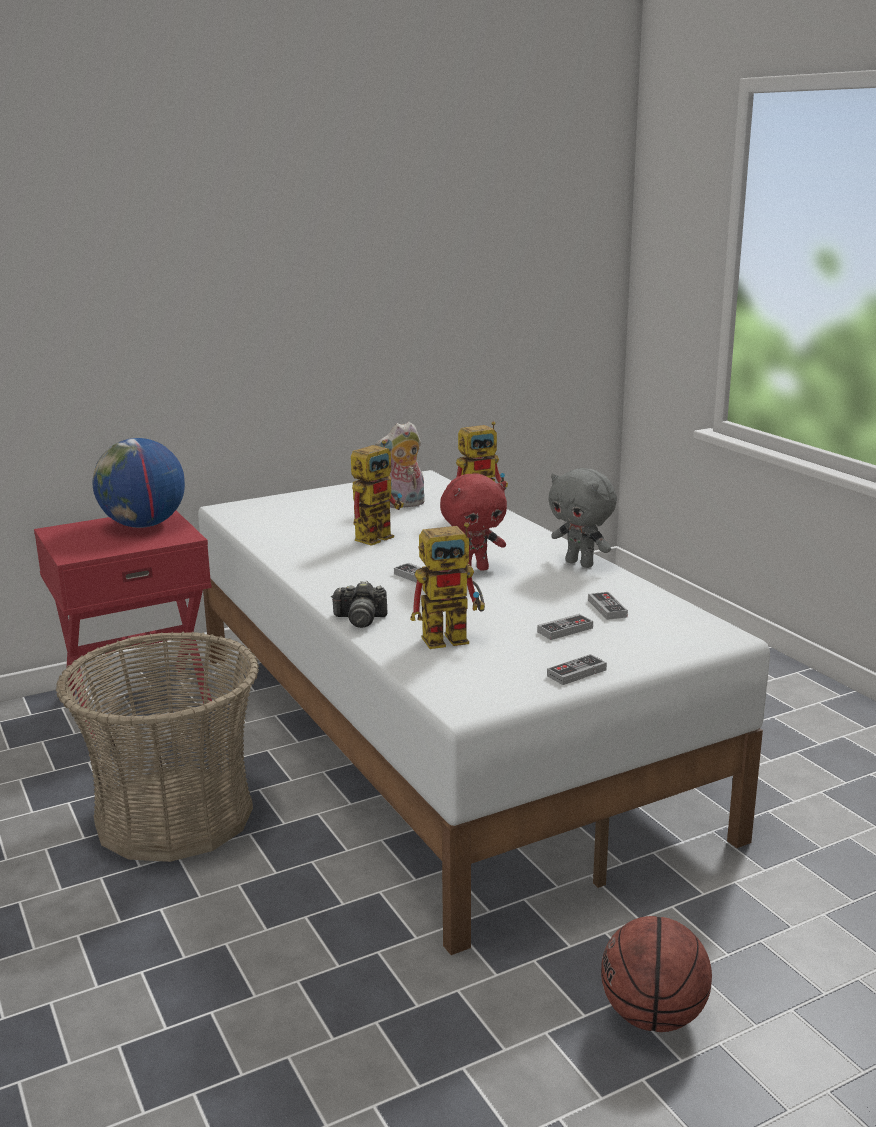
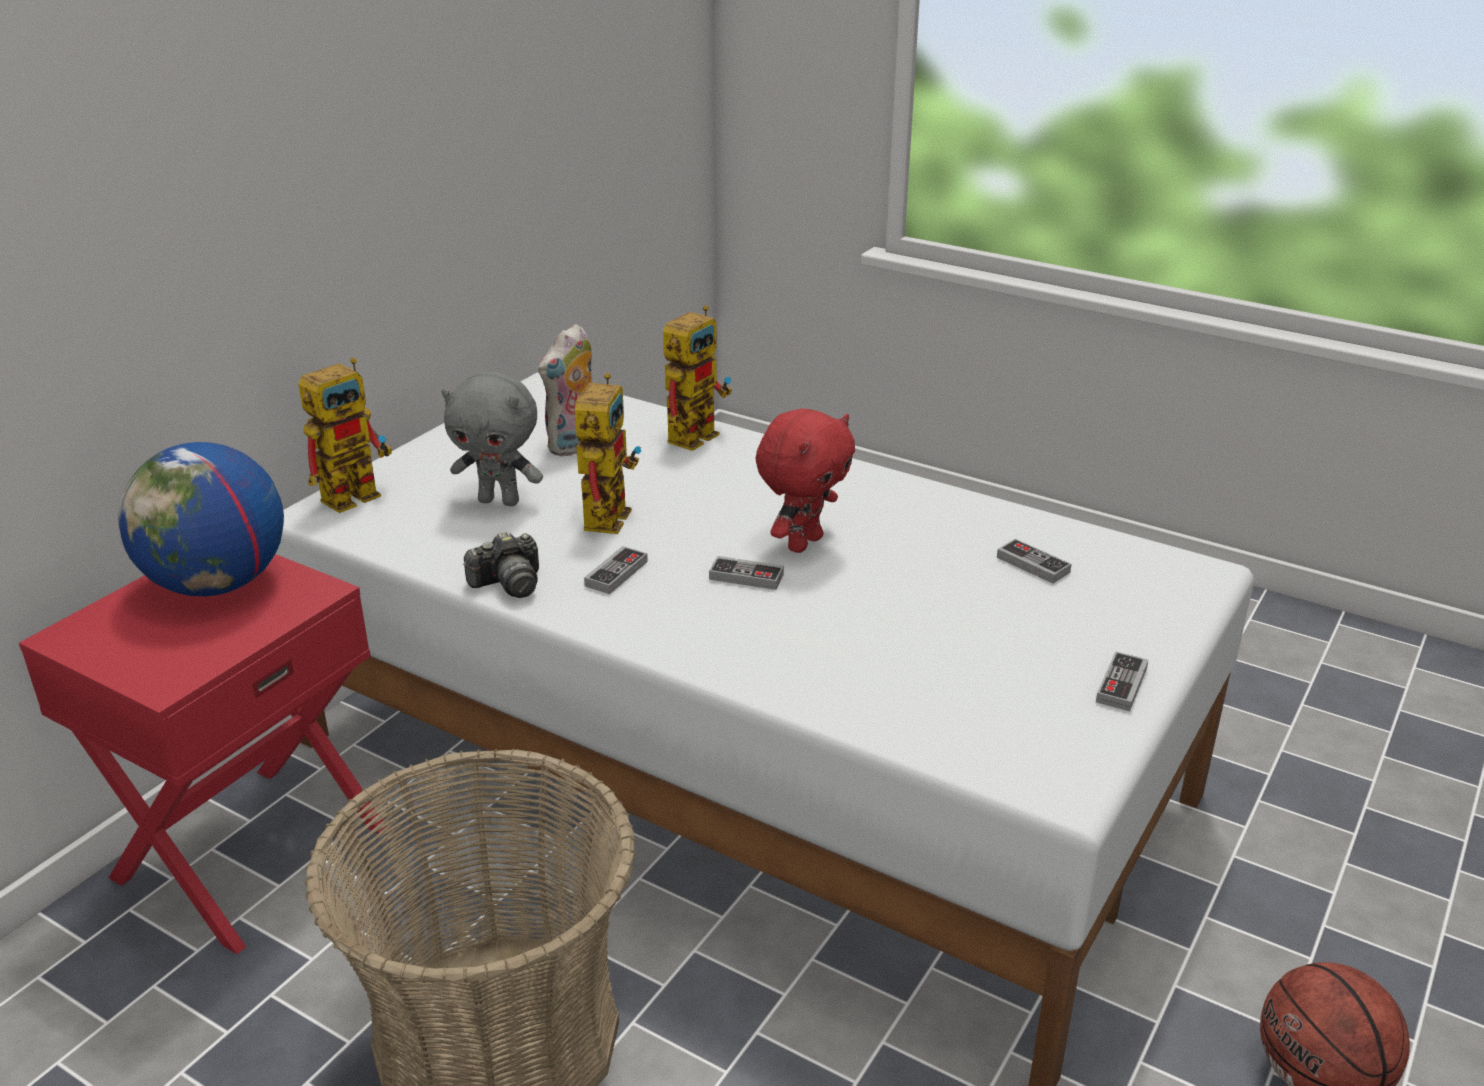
camera: 30 degrees left, 10 degrees up
camera [332,581,387,628] -> camera moved to [463,531,539,598]
toy robot [410,522,485,649] -> toy robot moved to [298,357,392,513]
game controller [537,614,593,640] -> game controller moved to [584,546,648,594]
grey plush toy [548,468,617,568] -> grey plush toy moved to [441,372,543,506]

